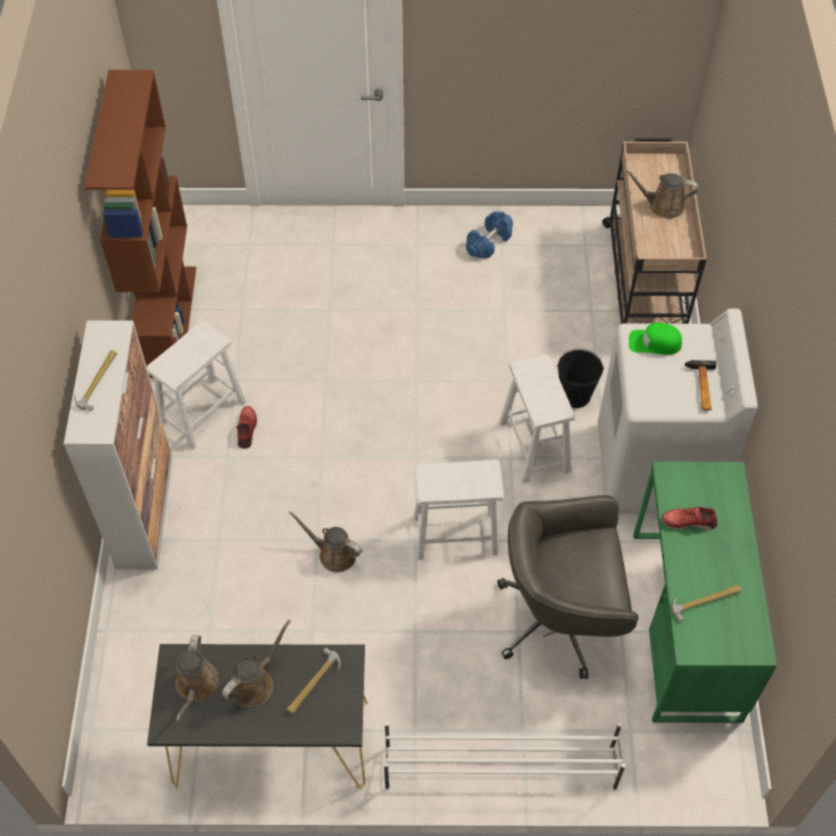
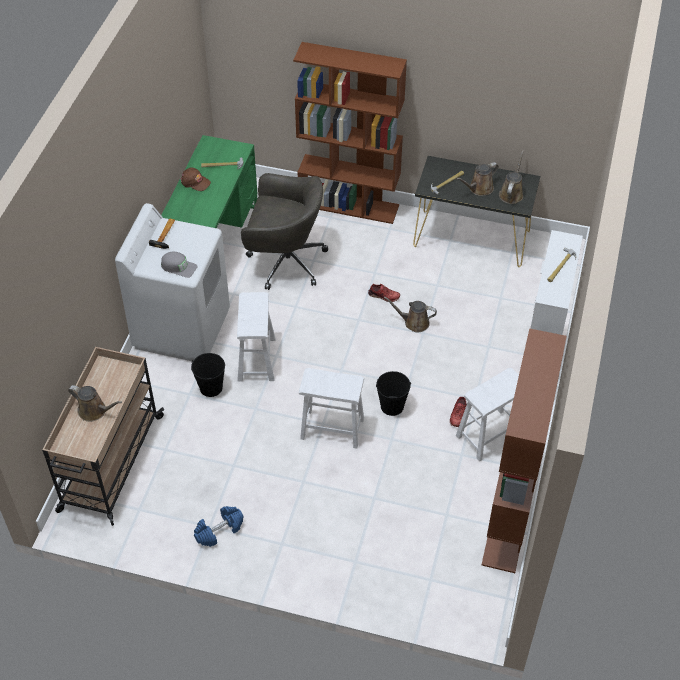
camera: 165 degrees left, 5 degrees down
brown watering can [289,511,362,572] -> brown watering can turned 150 degrees clockwise [384,297,437,332]
white shoe rack [384,722,626,791] -> brown bookcase [293,42,407,224]
white stool [414,460,504,560] -> white stool moved to [299,368,364,449]
green cap [629,323,682,355] -> grey cap [161,252,197,278]
red shoe [662,507,717,530] -> red shoe moved to [368,284,400,302]
none -> brown cap [180,167,211,191]
none -> black bucket [376,371,411,416]

